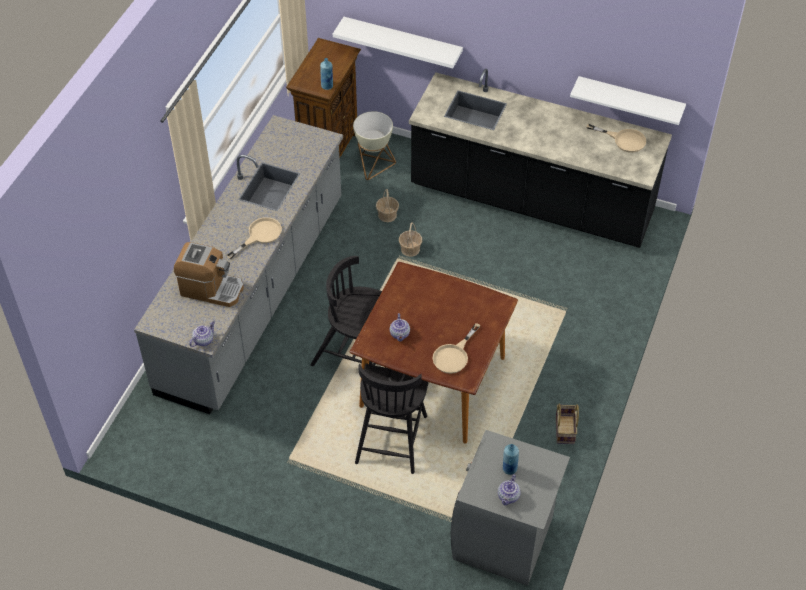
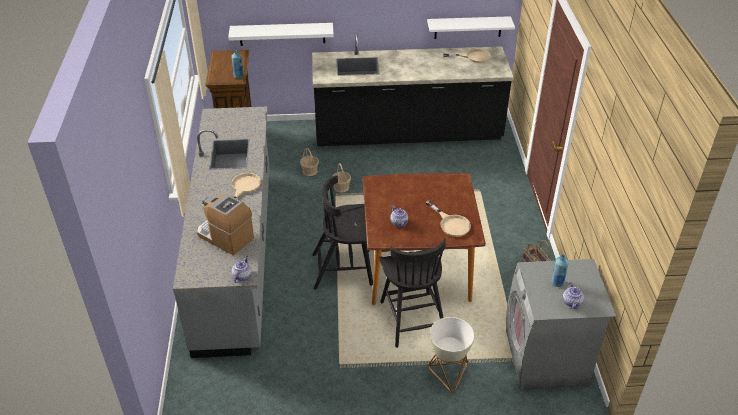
camera: 25 degrees left, 10 degrees down
coffee machine [174,242,244,307] -> coffee machine turned 135 degrees counterclockwise [197,194,254,256]
planter [353,111,396,180] -> planter moved to [428,317,475,393]
beige frying pan [433,323,480,374] -> beige frying pan turned 45 degrees counterclockwise [425,201,471,237]

